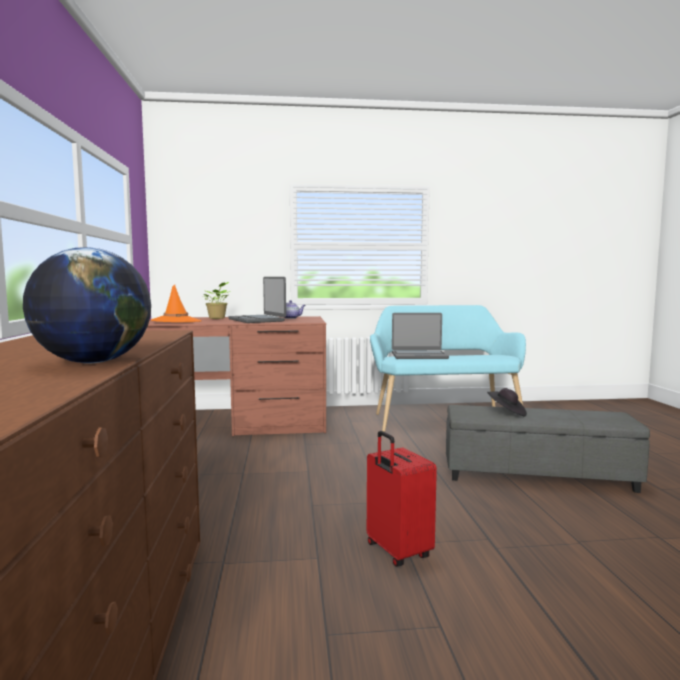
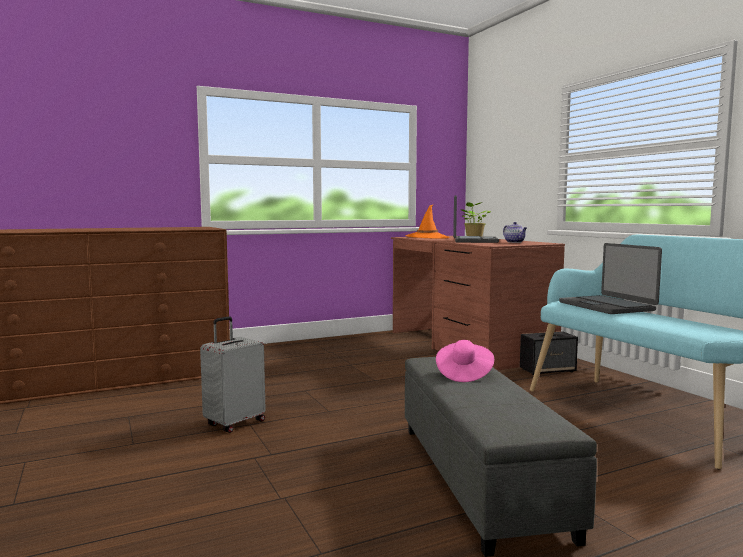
camera: 70 degrees right, 0 degrees up
globe [23,247,151,363] -> none
laptop [228,277,286,323] -> laptop turned 150 degrees clockwise [453,195,499,243]
red suitcase [367,431,437,566] -> grey suitcase [200,316,266,433]
black hat [487,388,527,416] -> pink hat [436,340,494,382]
none -> speaker [520,332,578,375]

